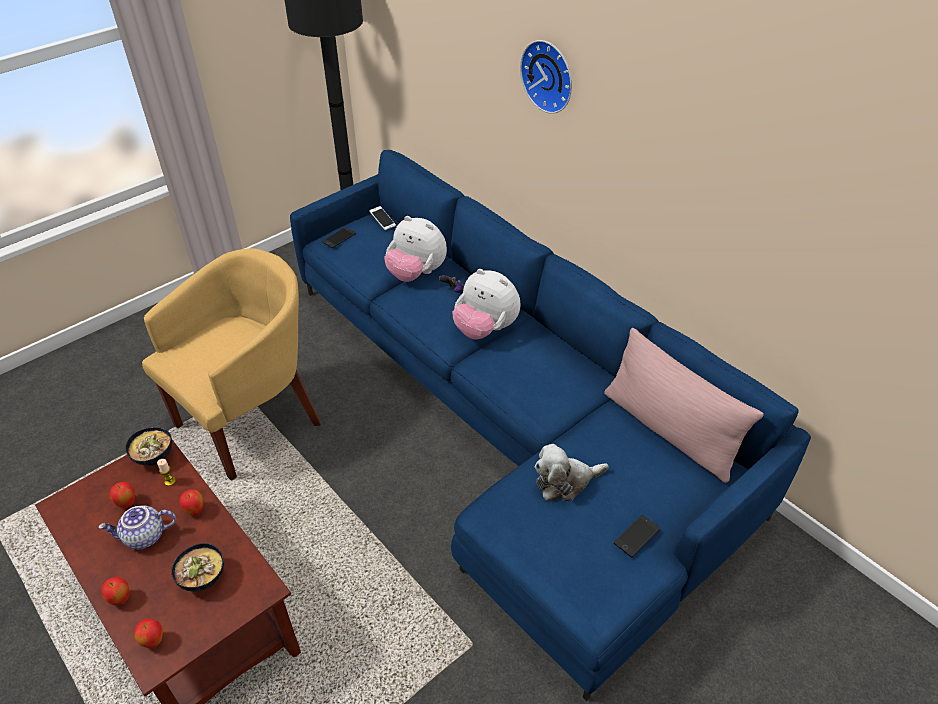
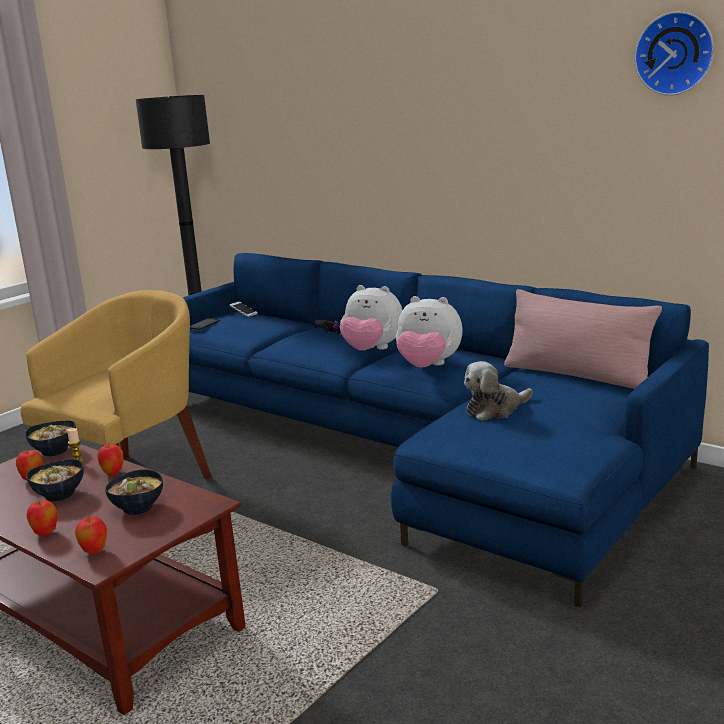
camera: 10 degrees left, 25 degrees down
teapot [98,505,176,550] -> bowl [26,459,84,501]
plush toy [384,216,447,282] -> plush toy moved to [396,296,463,368]
wall clock [520,40,572,114] -> wall clock moved to [634,11,714,96]
phone [614,515,660,557] -> none

